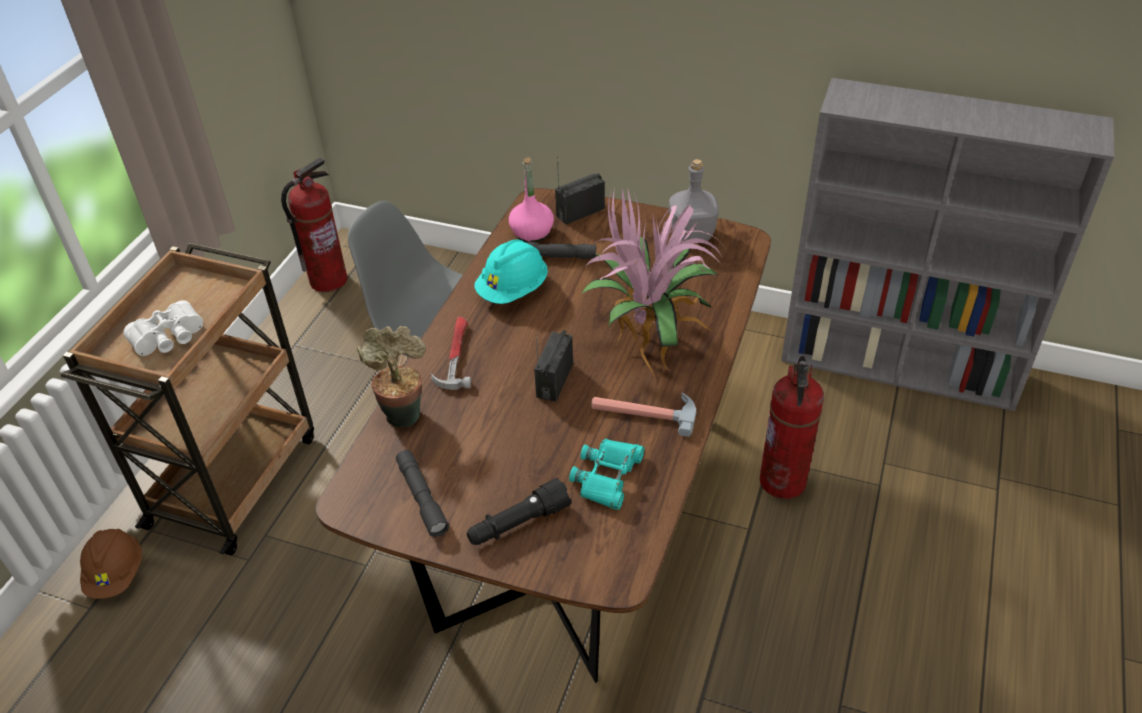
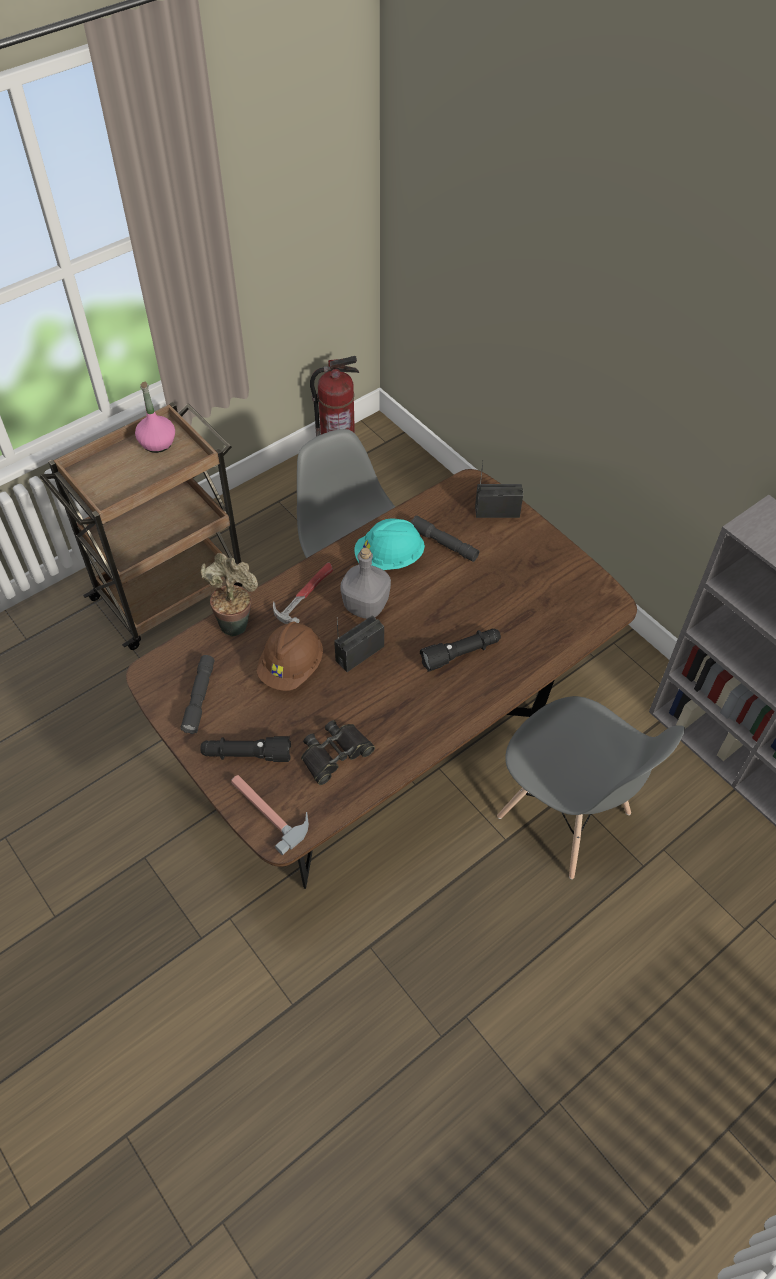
camera: 30 degrees right, 10 degrees up
brown hard hat [80,529,142,599] -> brown hard hat moved to [256,622,323,691]
white binoculars [123,300,203,356] -> none
pink bottle [509,158,554,242] -> pink bottle moved to [135,382,175,453]
turquoise binoculars [569,439,644,510] -> black binoculars [301,720,375,785]
potted plant [580,188,728,380] -> black flashlight [420,629,501,672]
hammer [591,393,696,437] -> hammer moved to [231,775,309,855]
grey bottle [669,159,719,242] -> grey bottle moved to [340,548,391,619]
fire extinguisher [760,356,824,499] -> grey chair [497,696,685,879]

